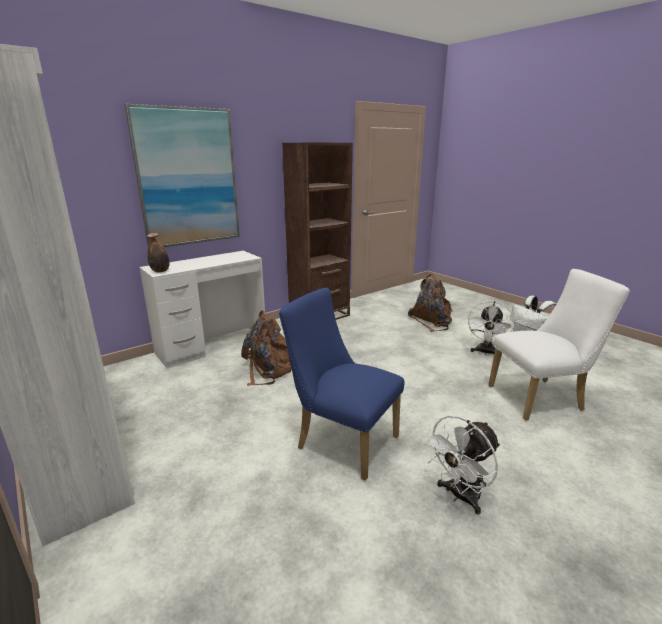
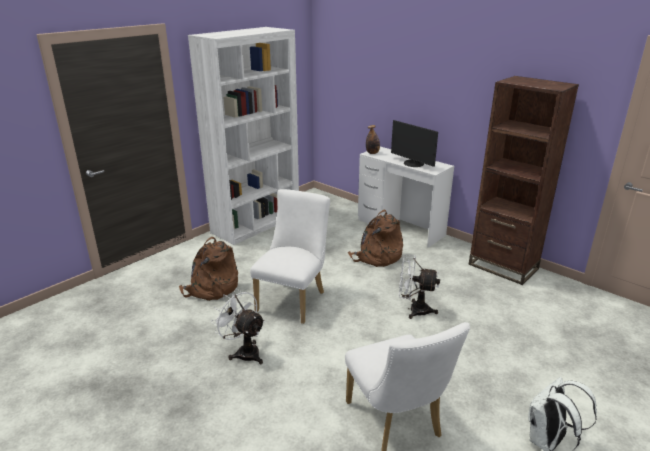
camera: 80 degrees right, 5 degrees up
picture [125,104,240,248] -> none
blue chair [279,288,404,481] -> white chair [250,189,330,324]
brown backpack [408,274,453,332] -> brown backpack moved to [179,237,238,301]
white fan [467,301,514,356] -> white fan moved to [399,255,440,319]
none -> monitor [391,120,438,167]

